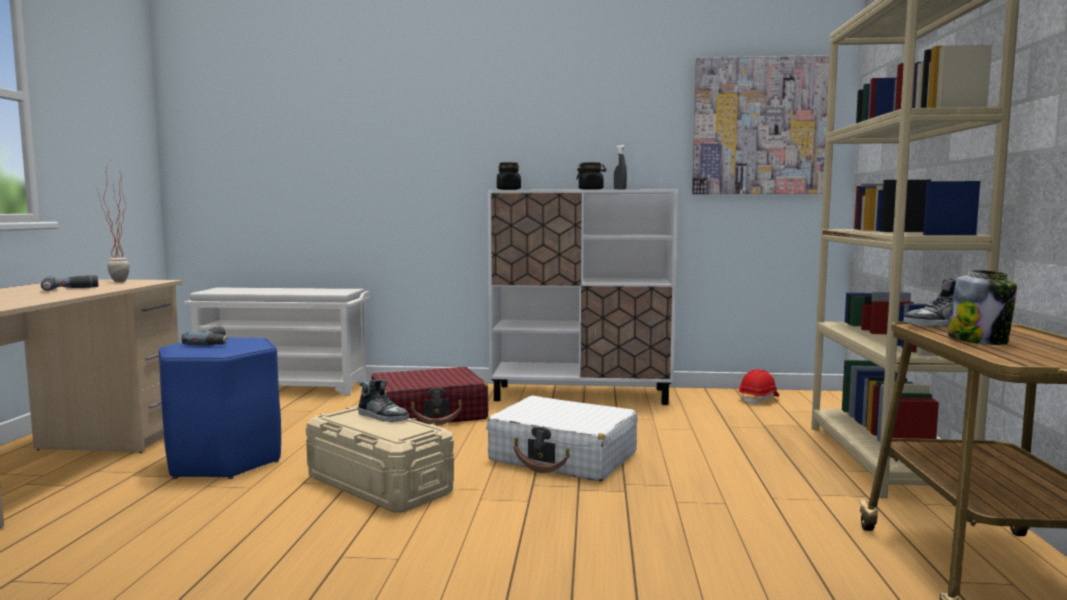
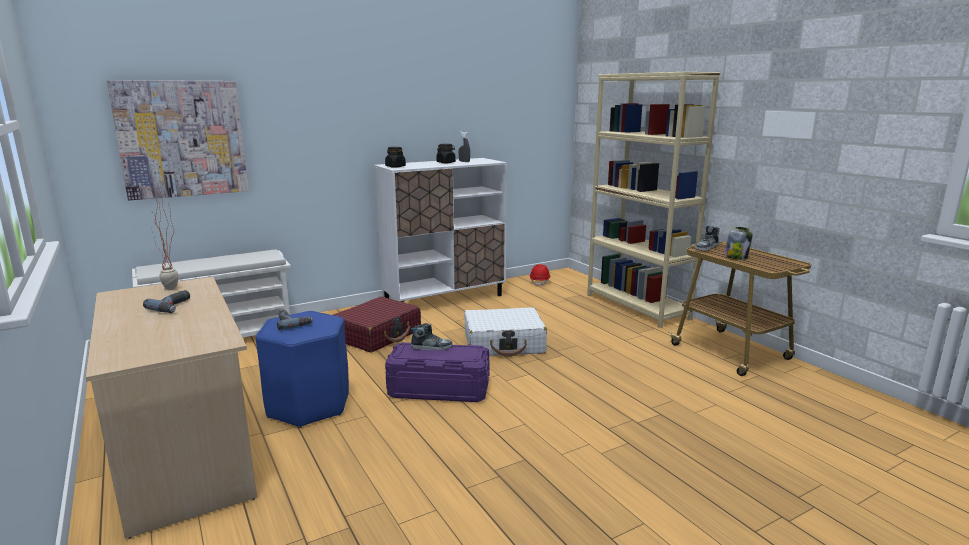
camera: 35 degrees left, 10 degrees up
beige storage box [306,406,454,512] -> purple storage box [385,342,490,402]
picture [692,55,830,194] -> picture moved to [107,80,249,200]

